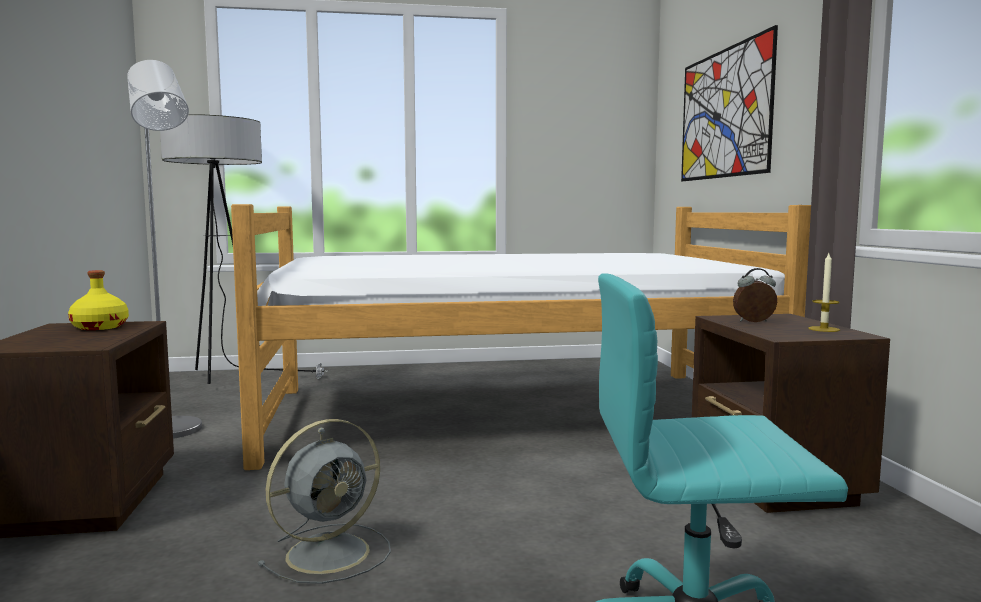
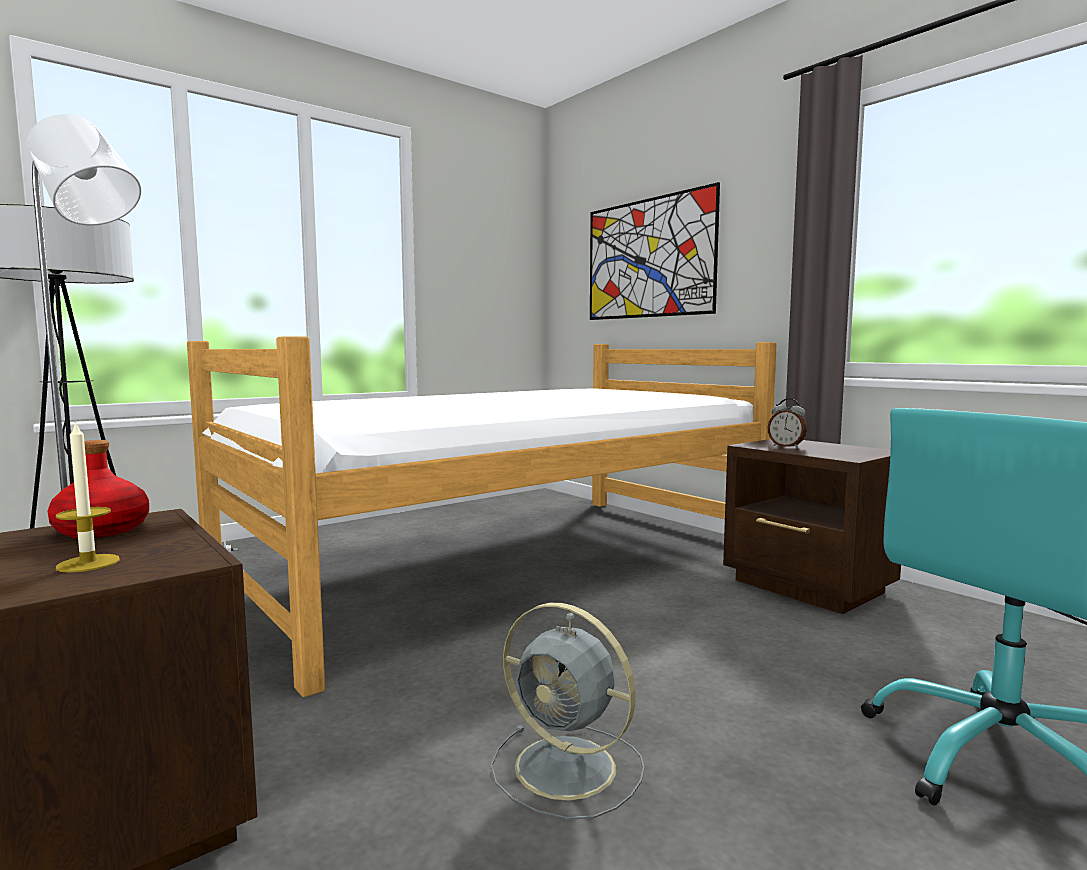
camera: 30 degrees left, 0 degrees up
yellow bottle [68,270,129,330] -> red bottle [48,440,149,538]
grey fan [258,419,391,584] -> grey fan turned 105 degrees clockwise [491,603,644,820]
alarm clock [733,268,777,322] -> alarm clock turned 105 degrees counterclockwise [768,398,807,448]
candle [808,253,840,332] -> candle moved to [56,420,120,573]

